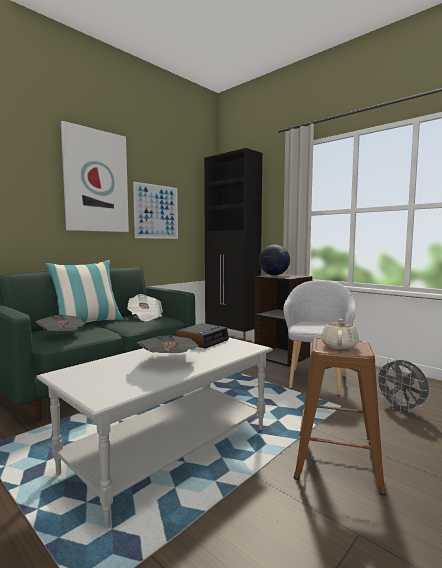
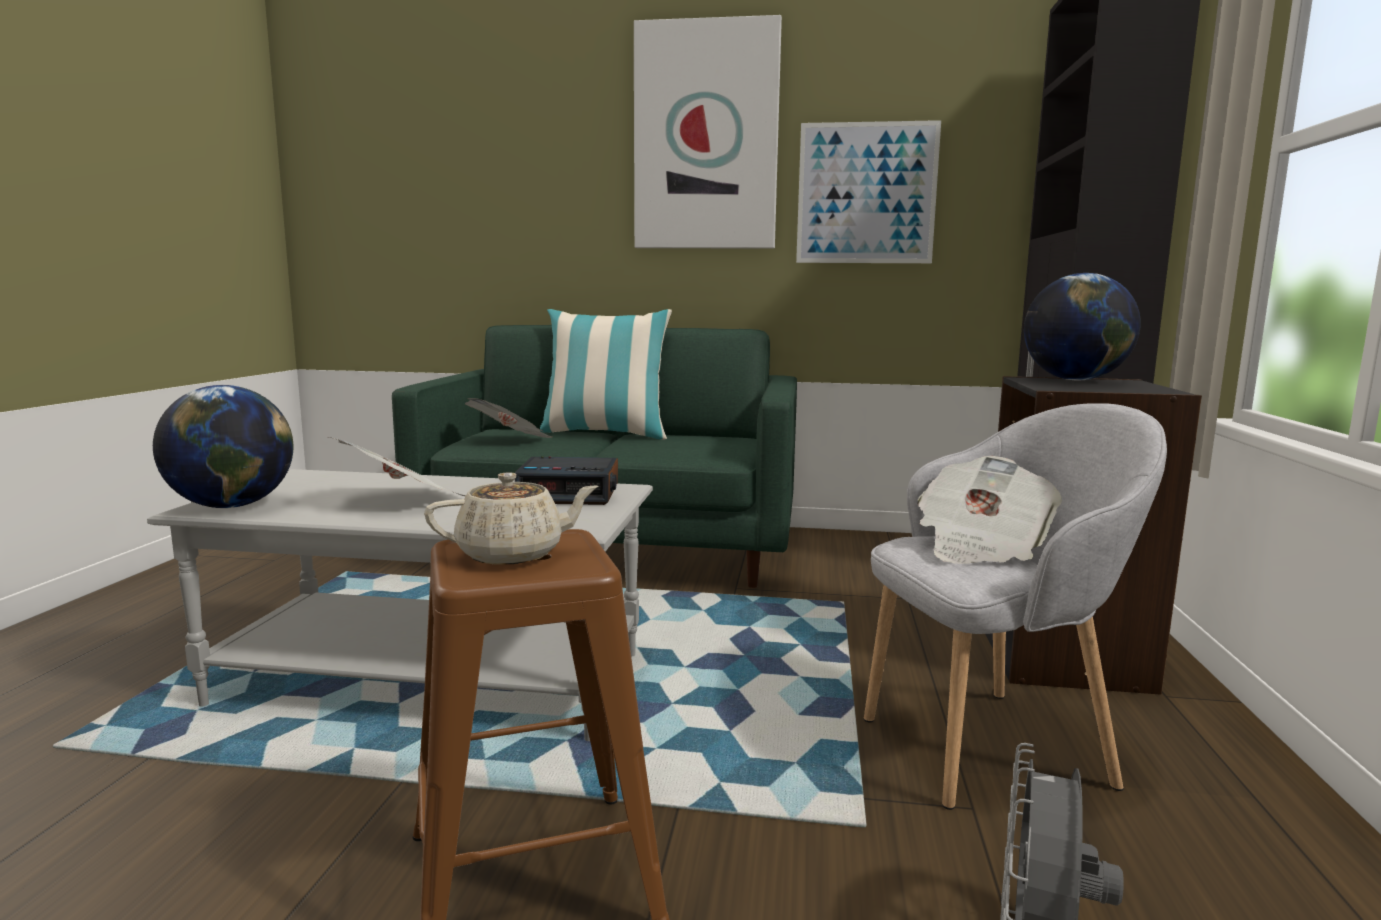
camera: 55 degrees right, 5 degrees up
newspaper [127,294,163,321] -> newspaper moved to [917,456,1062,564]
none -> globe [153,385,294,508]

